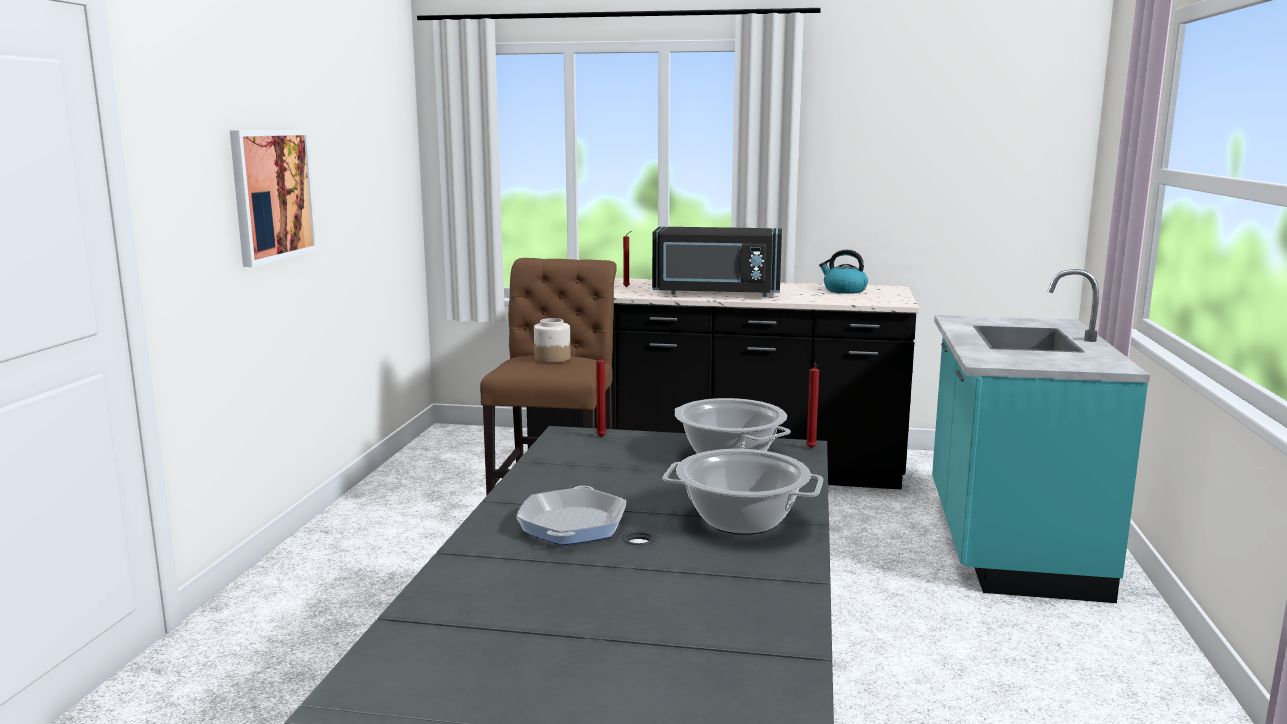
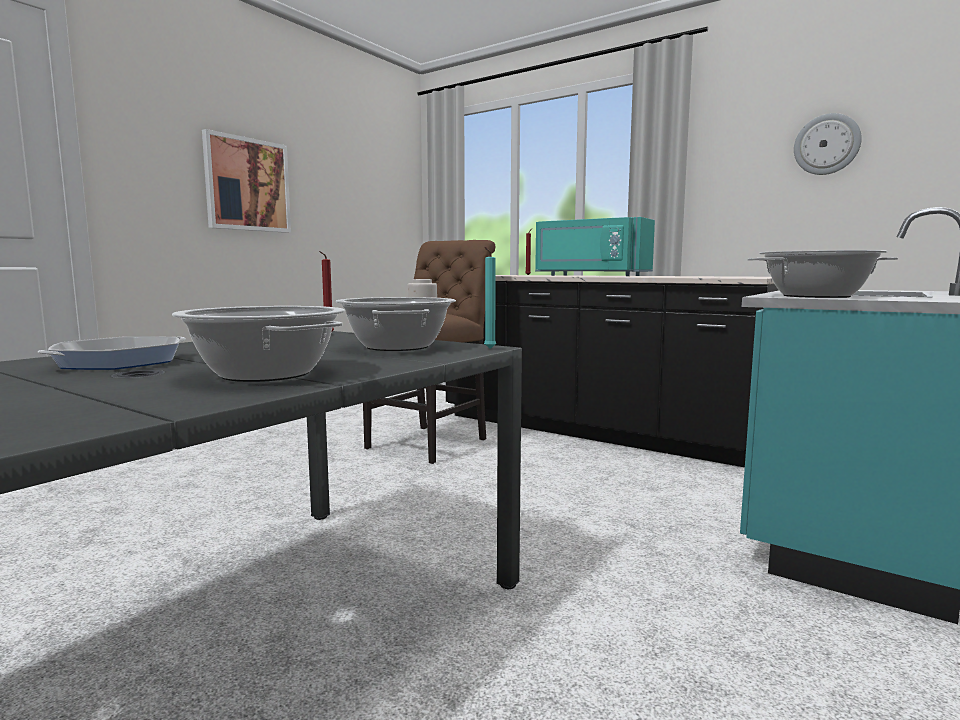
camera: 25 degrees right, 5 degrees down
black microwave [652,227,782,297] -> turquoise microwave [535,217,655,276]
red candle [806,363,819,448] -> turquoise candle [484,247,496,349]
kettle [819,250,868,294] -> none
none -> cooking pot [747,250,898,298]
none -> wall clock [794,113,862,175]

